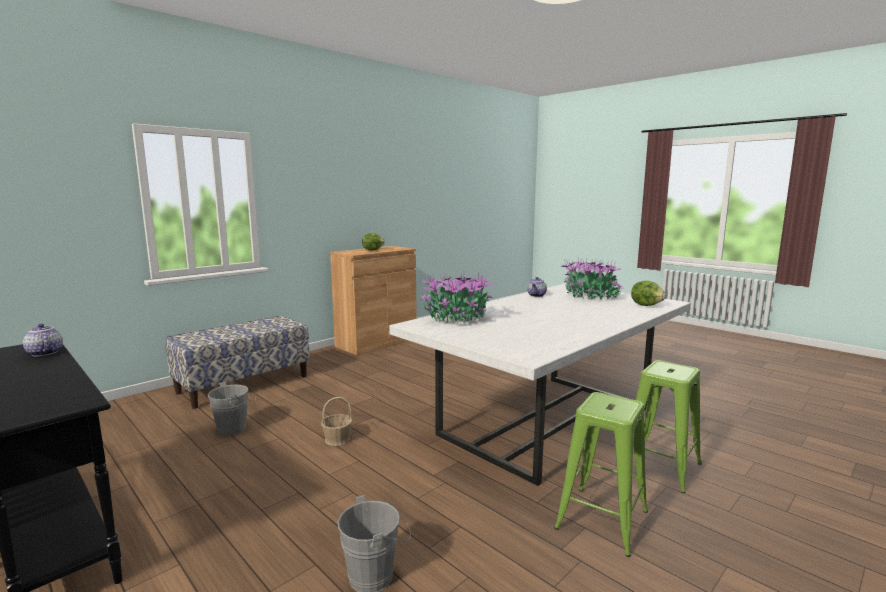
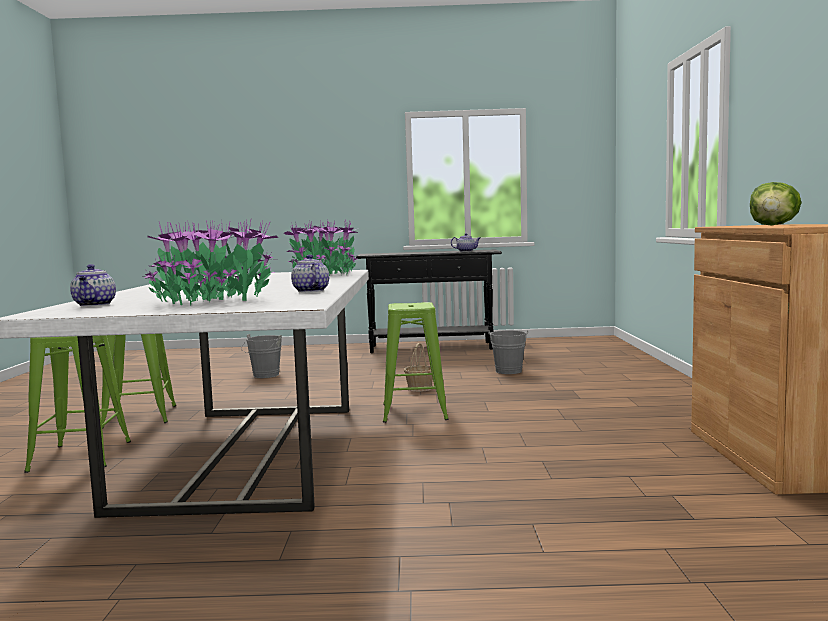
camera: 135 degrees right, 5 degrees down
bench [165,316,310,409] -> none
lettuce [631,281,666,306] -> teapot [70,264,116,307]
none -> green stool [383,302,449,423]

